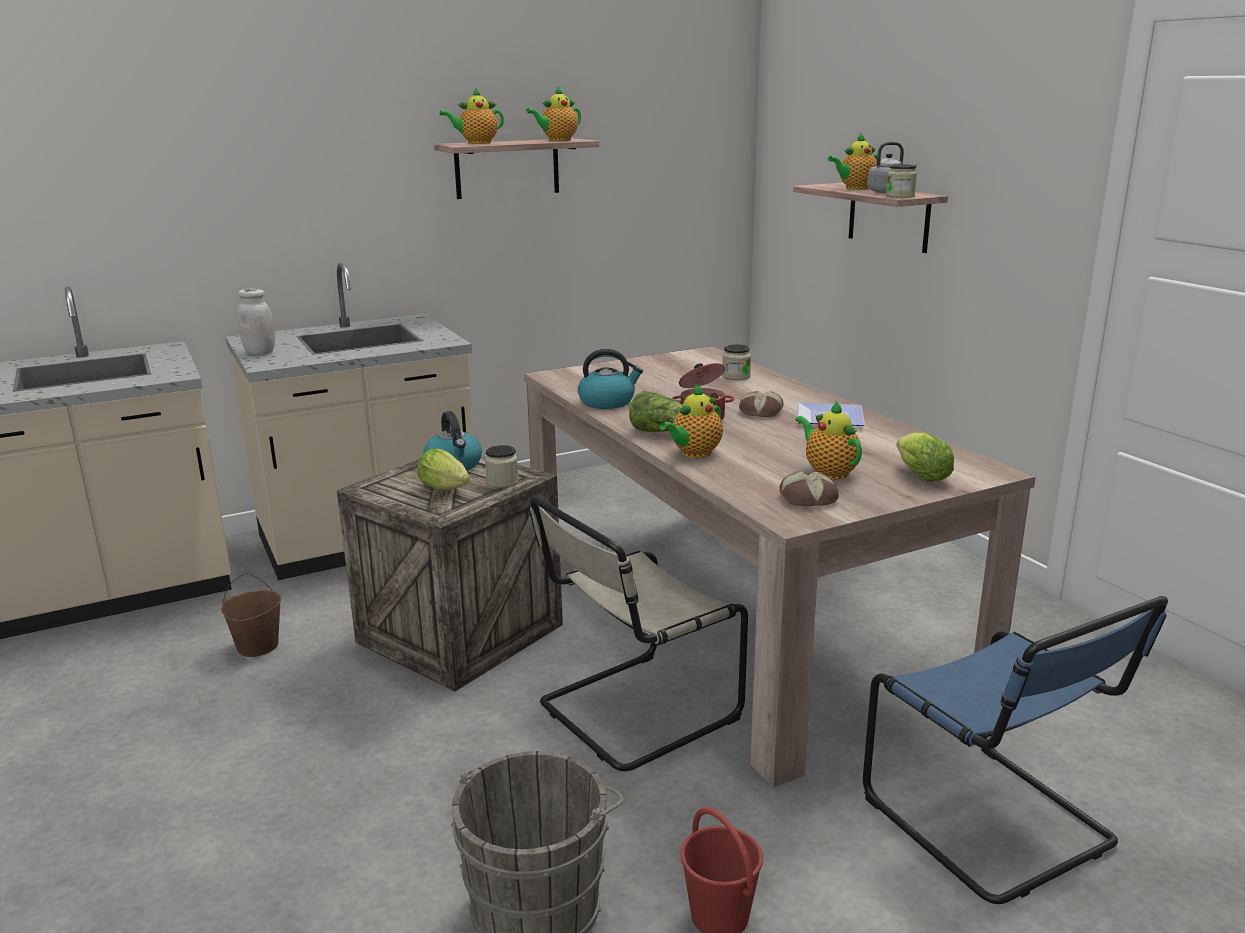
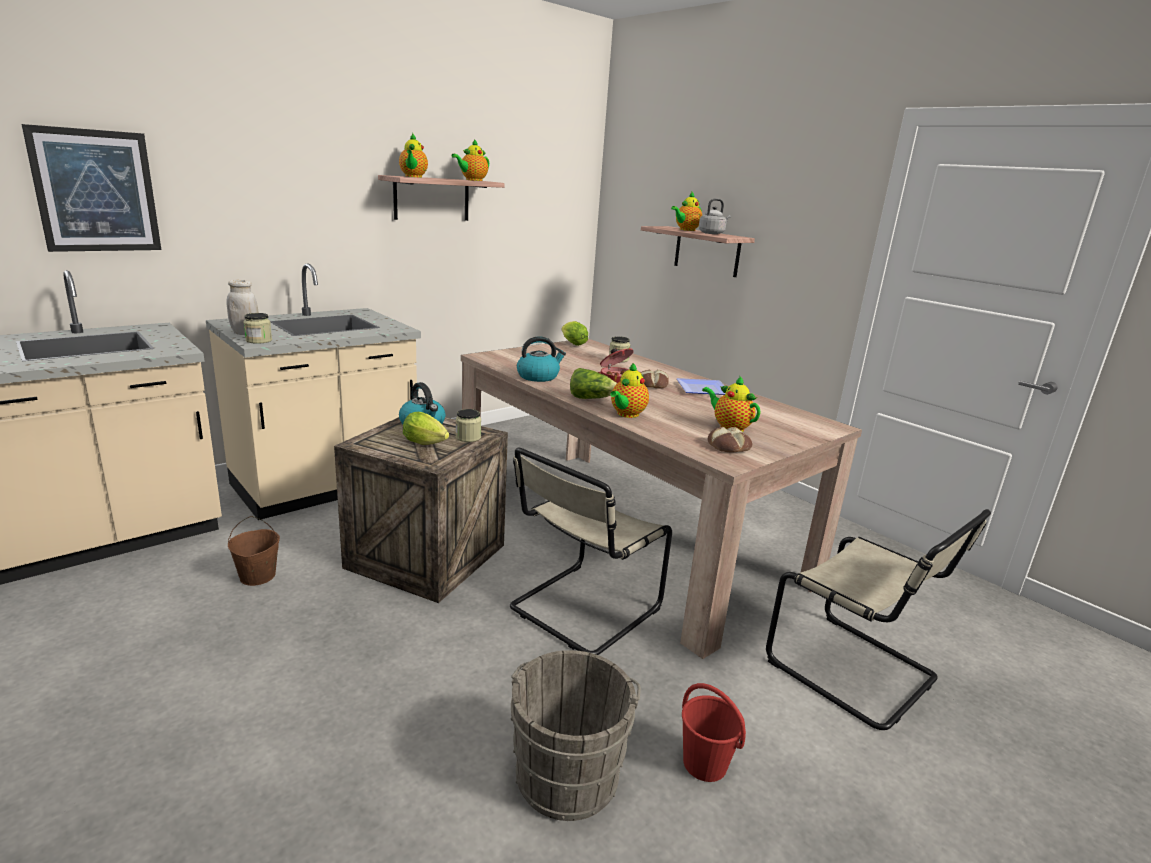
camera: 15 degrees left, 0 degrees up
teapot [439,87,504,144] -> teapot turned 60 degrees counterclockwise [399,133,428,178]
blue chair [863,596,1168,904] -> beige chair [766,509,991,730]
jar [886,164,917,198] -> jar moved to [244,313,272,344]
lettuce [896,432,954,482] -> lettuce moved to [562,321,588,346]
none -> picture [21,124,161,252]

